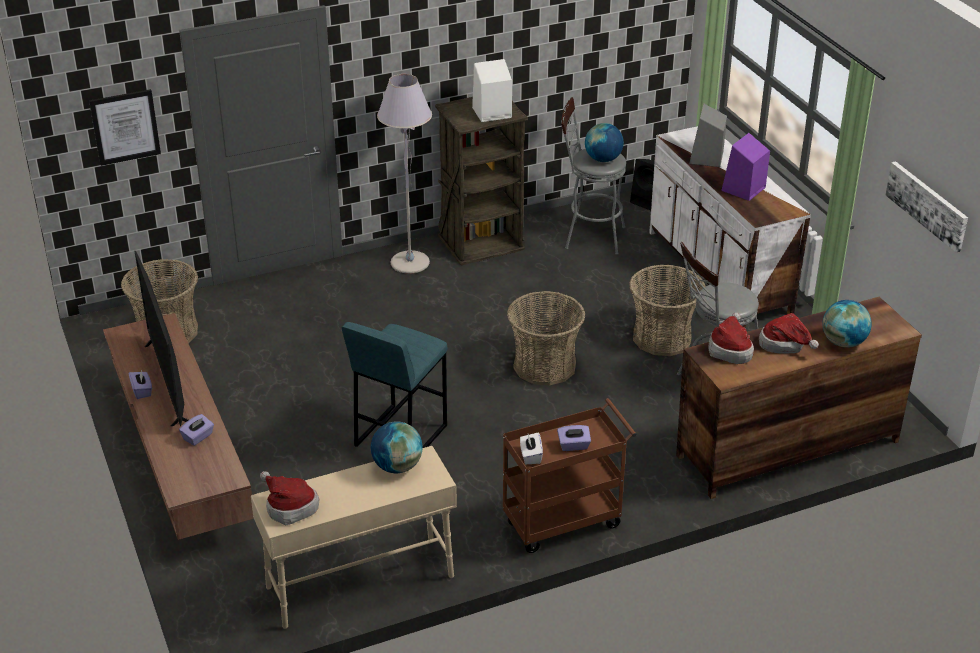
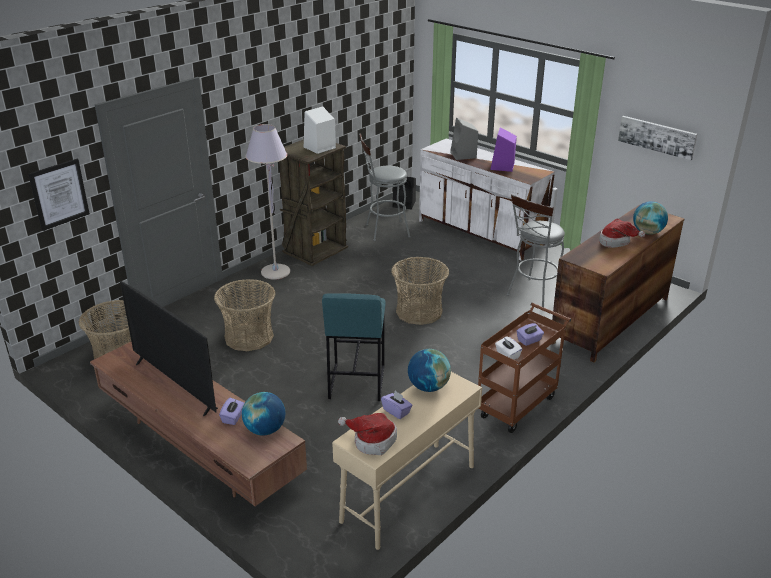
camera: 25 degrees left, 5 degrees down
purple tissue box [129,369,152,399] -> purple tissue box moved to [381,391,413,419]
globe [585,123,624,162] -> globe moved to [242,392,285,436]
basket [629,264,706,356] -> basket moved to [214,279,275,351]
hat [708,313,754,364] -> none

